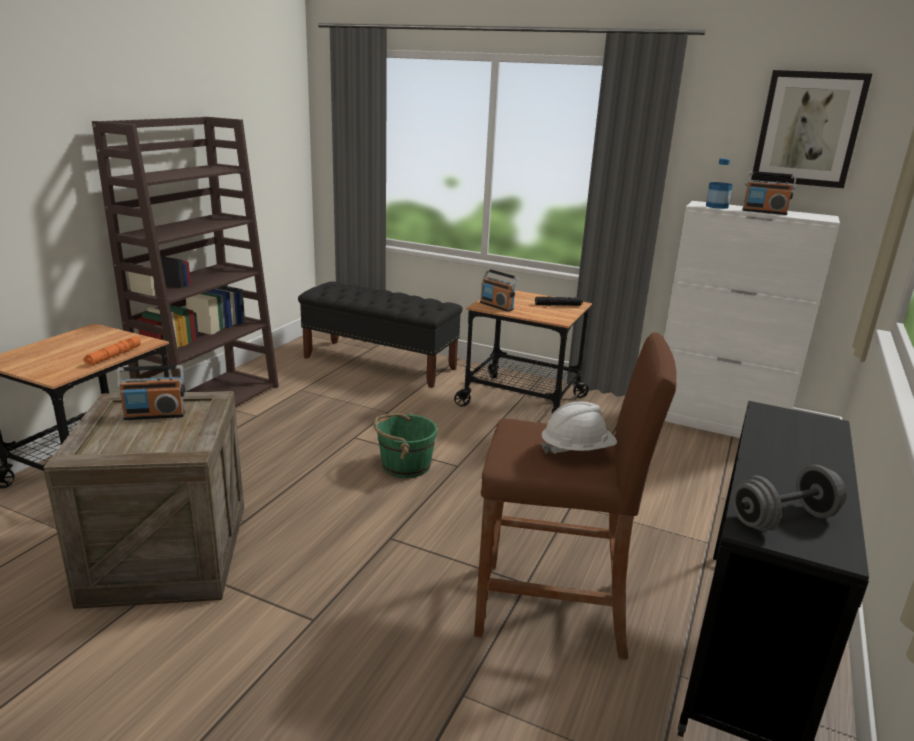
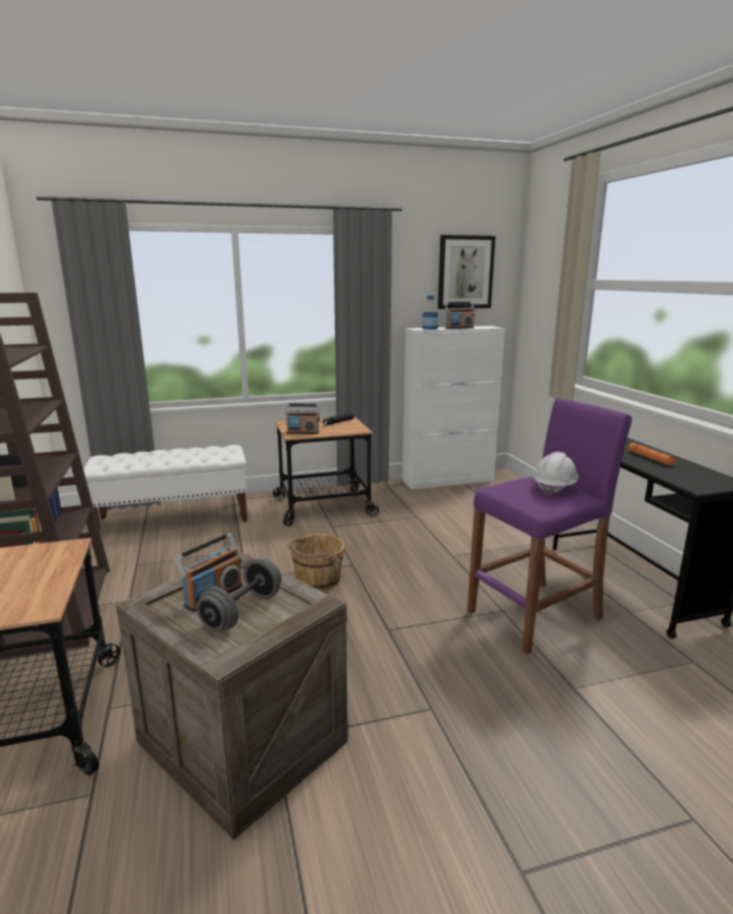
camera: 40 degrees left, 5 degrees down
orange flashlight [83,336,141,366] -> orange flashlight moved to [628,443,676,466]
black bench [298,282,463,388] -> white bench [84,445,247,530]
green bucket [374,412,437,478] -> brown bucket [288,534,345,591]
brown stool [474,332,677,660] -> purple stool [467,398,632,654]
grey dumbbell [732,465,846,531] -> grey dumbbell moved to [196,559,281,631]

